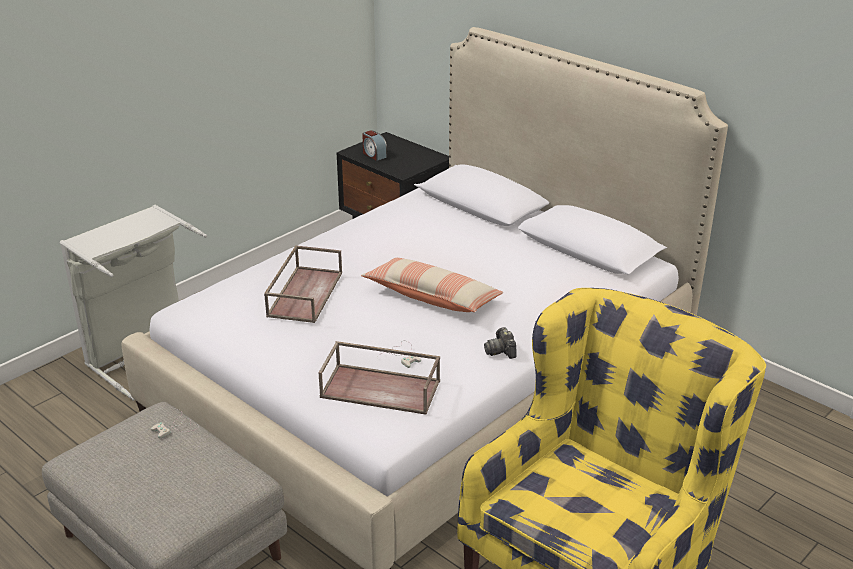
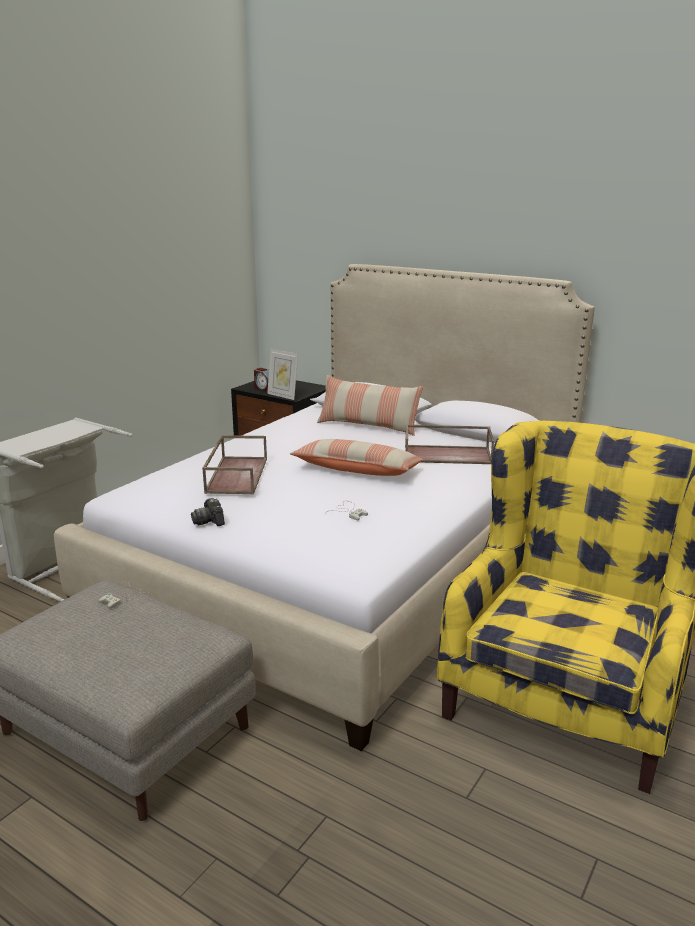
camera: 10 degrees left, 10 degrees down
brown tray [319,341,440,415] -> brown tray moved to [405,425,494,464]
camera [484,327,517,359] -> camera moved to [191,498,225,526]
none -> picture frame [267,349,298,400]
none -> pillow [317,375,423,436]

